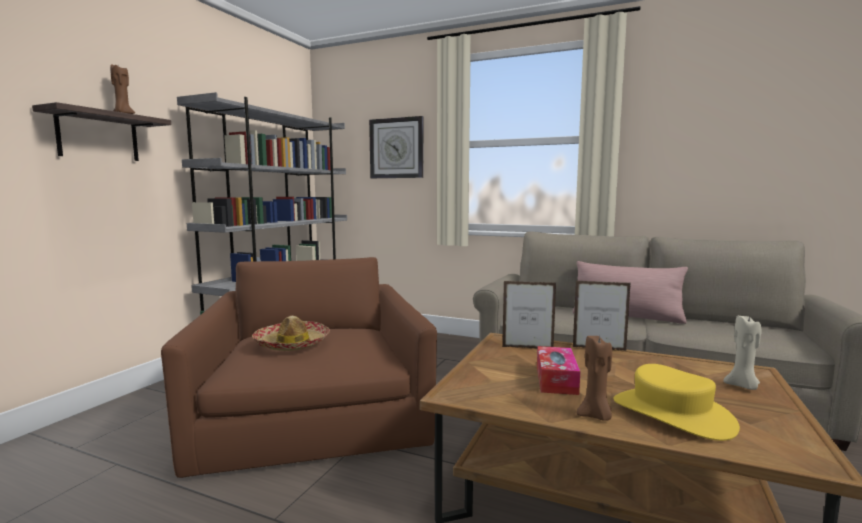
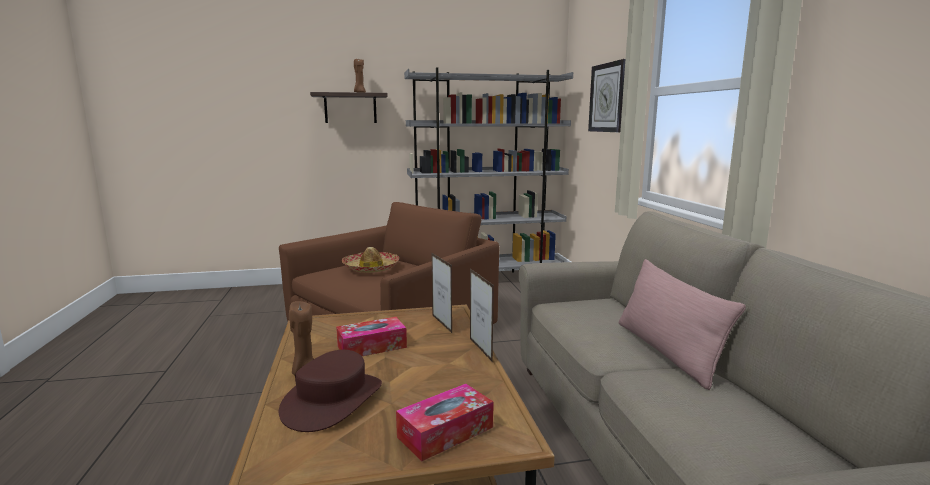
camera: 55 degrees right, 5 degrees up
yellow hat [614,364,740,441] -> brown hat [279,350,382,432]
beige candle [723,316,762,390] -> tissue box [396,384,494,461]

